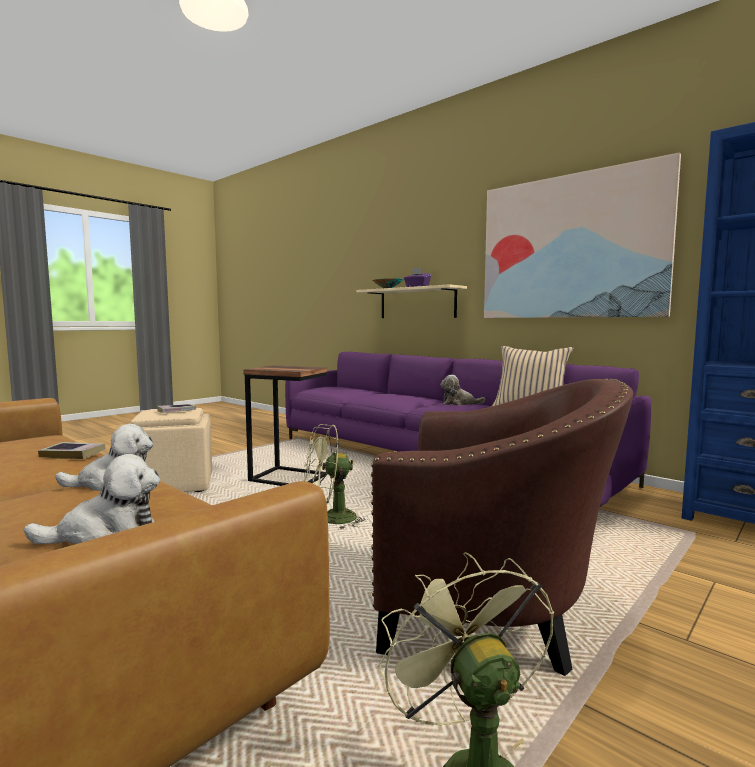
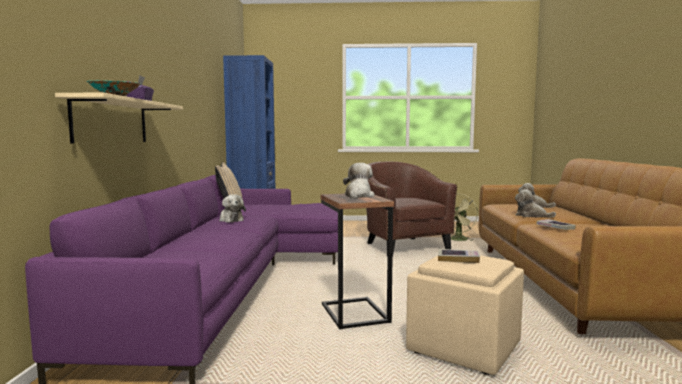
camera: 130 degrees left, 0 degrees up
green fan [304,424,369,529] -> none
picture [484,153,681,318] -> none
none -> plush toy [343,163,374,199]

